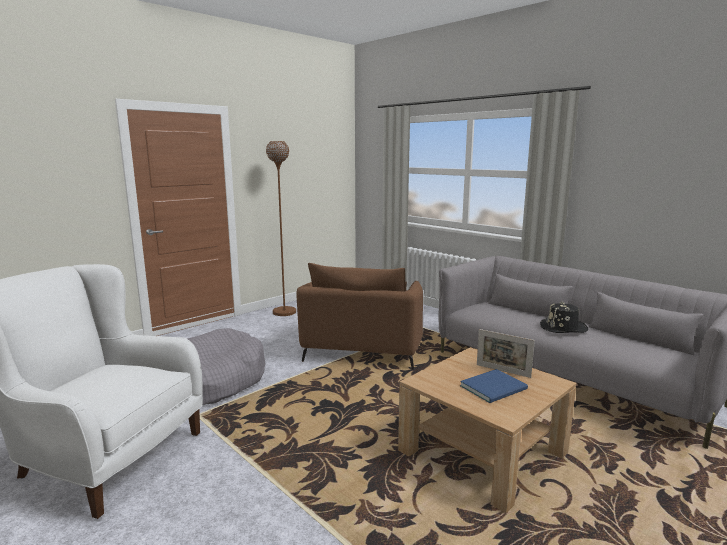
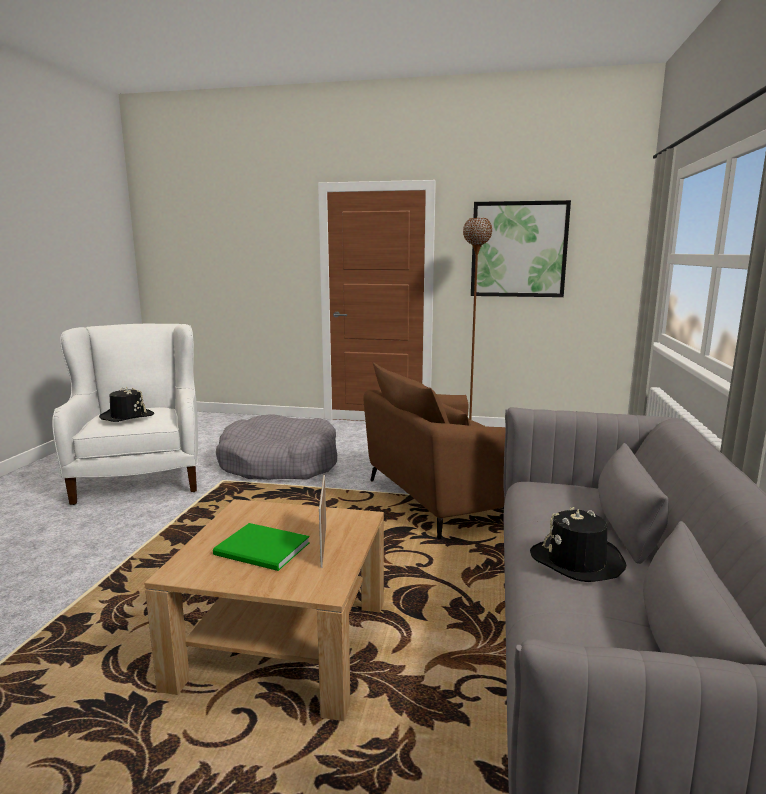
camera: 55 degrees right, 0 degrees up
blue book [460,369,528,403] -> green book [213,523,310,571]
none -> black hat [99,386,154,422]
none -> picture [471,200,571,297]

